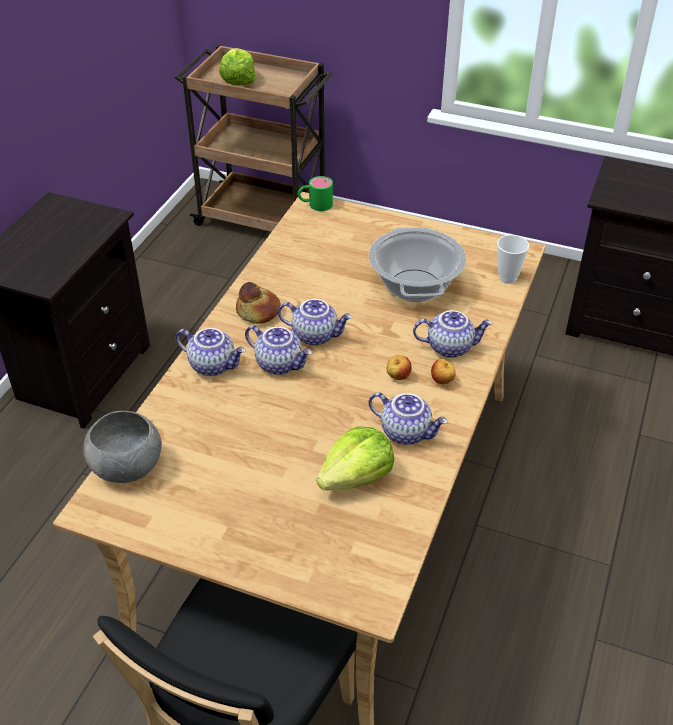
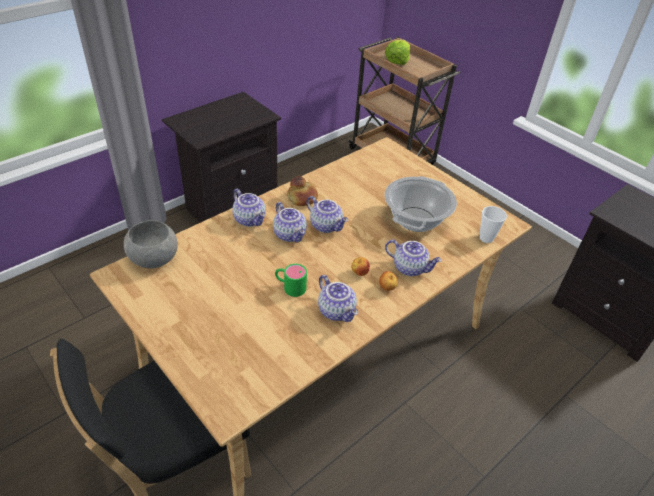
camera: 25 degrees right, 0 degrees up
green mug [298,176,333,211] -> green mug moved to [275,264,307,297]
lettuce [317,426,394,490] -> none

